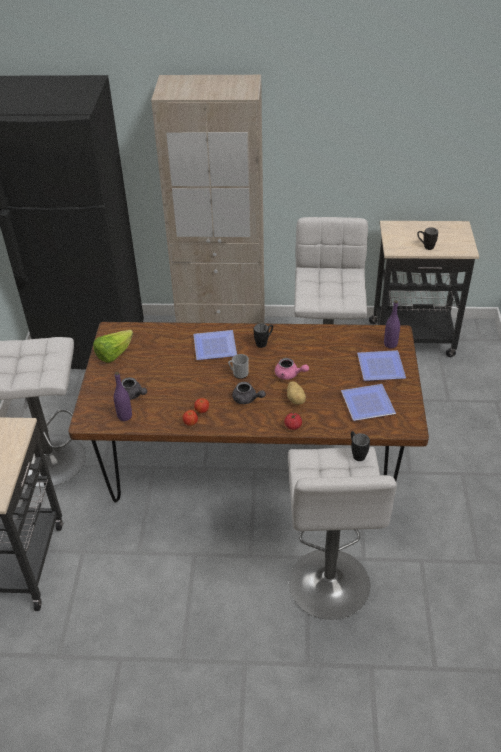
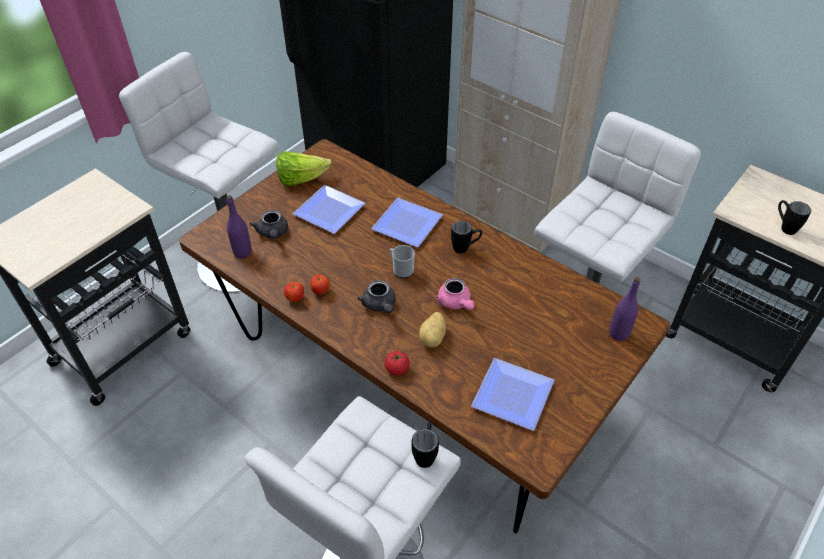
camera: 35 degrees right, 5 degrees up
plate [357,350,406,381] -> plate moved to [293,185,366,234]

